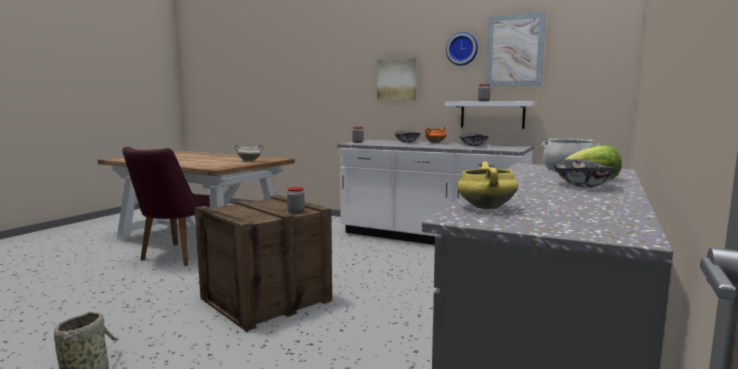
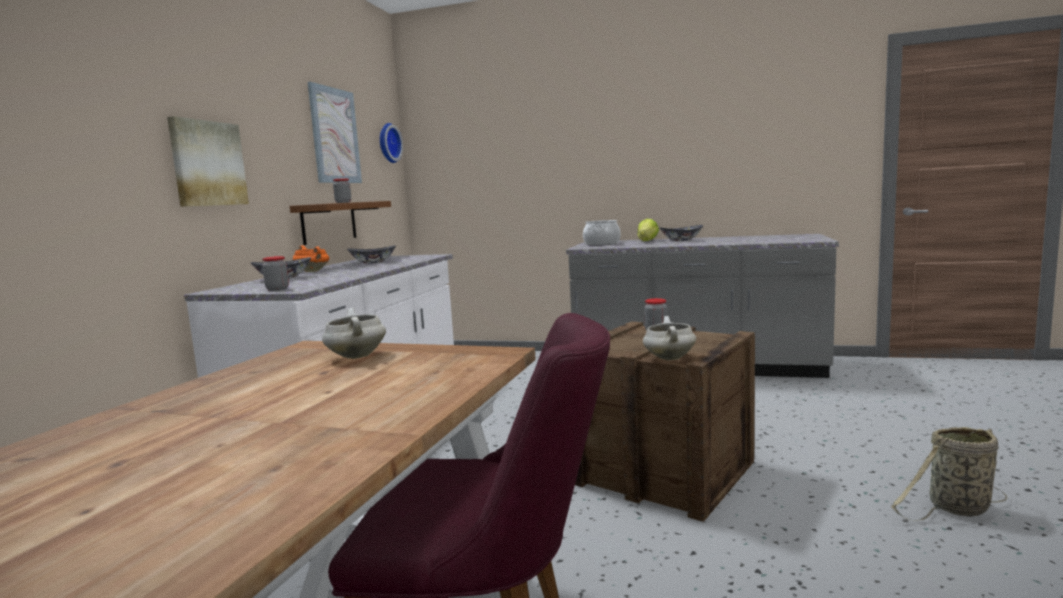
camera: 100 degrees left, 0 degrees up
white shelf [445,101,536,129] -> brown shelf [290,201,391,245]
wall clock [446,32,478,66] -> wall clock moved to [380,123,403,163]
yellow cooking pot [457,162,518,209] -> none
none -> white cooking pot [643,316,696,360]

